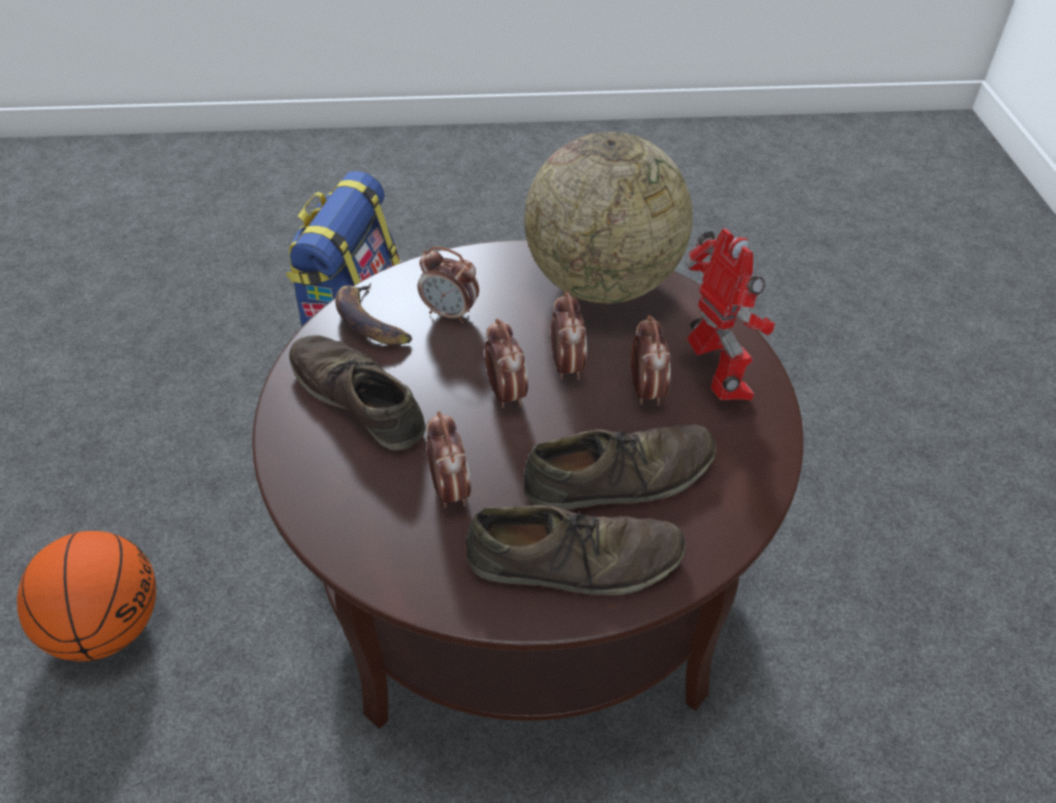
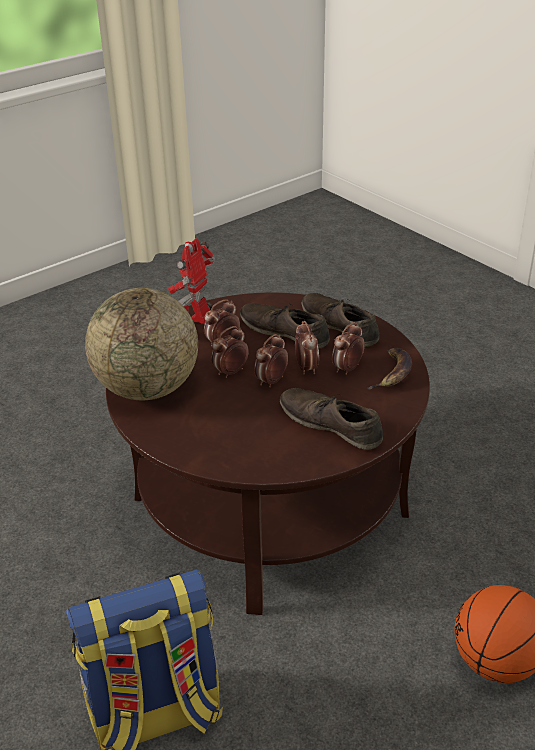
camera: 125 degrees left, 10 degrees down
brown shoe [289,335,426,450] -> brown shoe turned 120 degrees clockwise [280,388,383,450]
banana [335,283,412,345] -> banana moved to [367,348,412,389]
alarm clock [418,246,479,323] -> alarm clock moved to [295,321,319,374]

